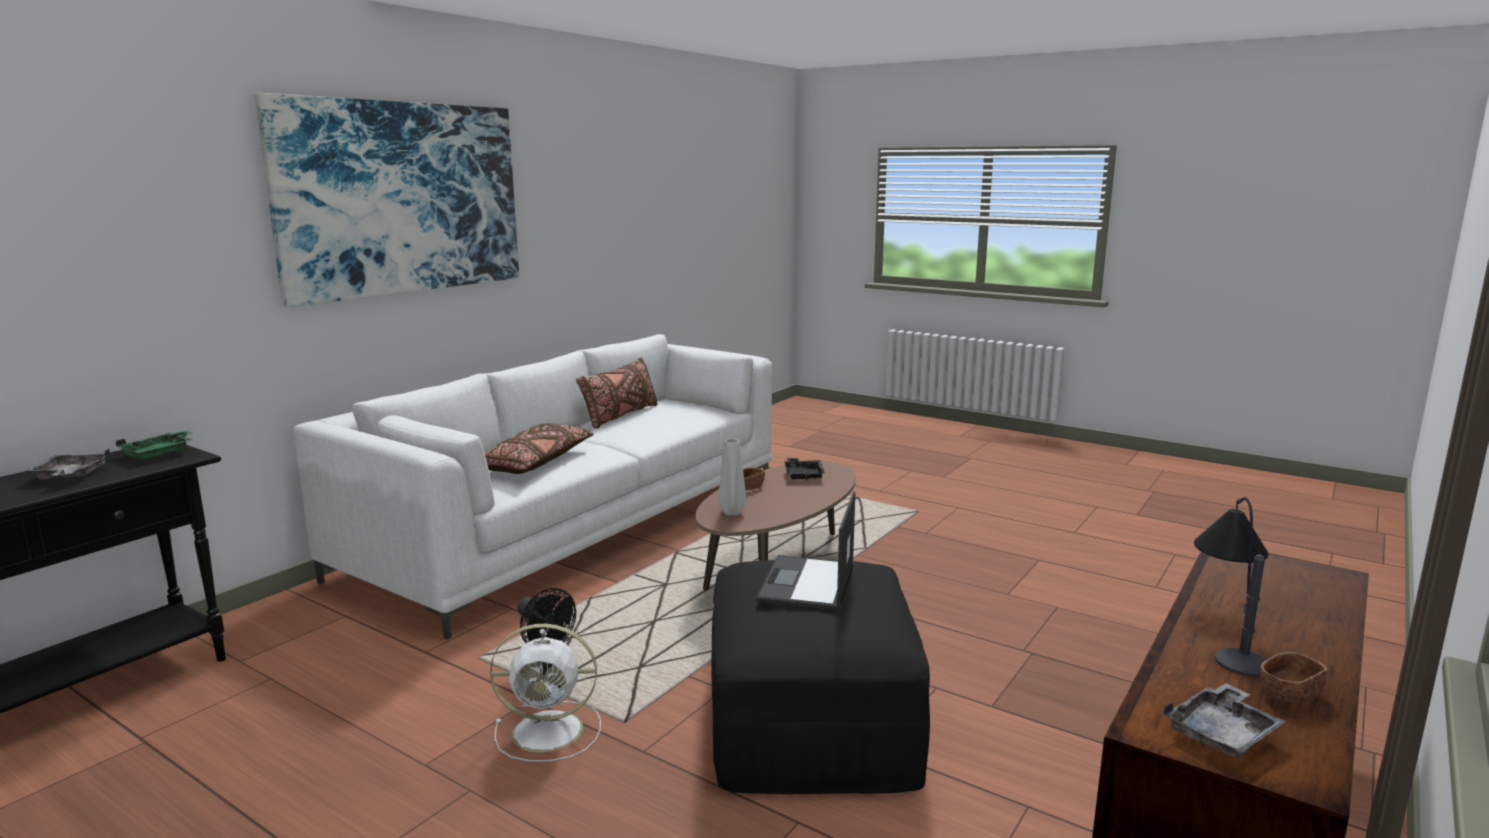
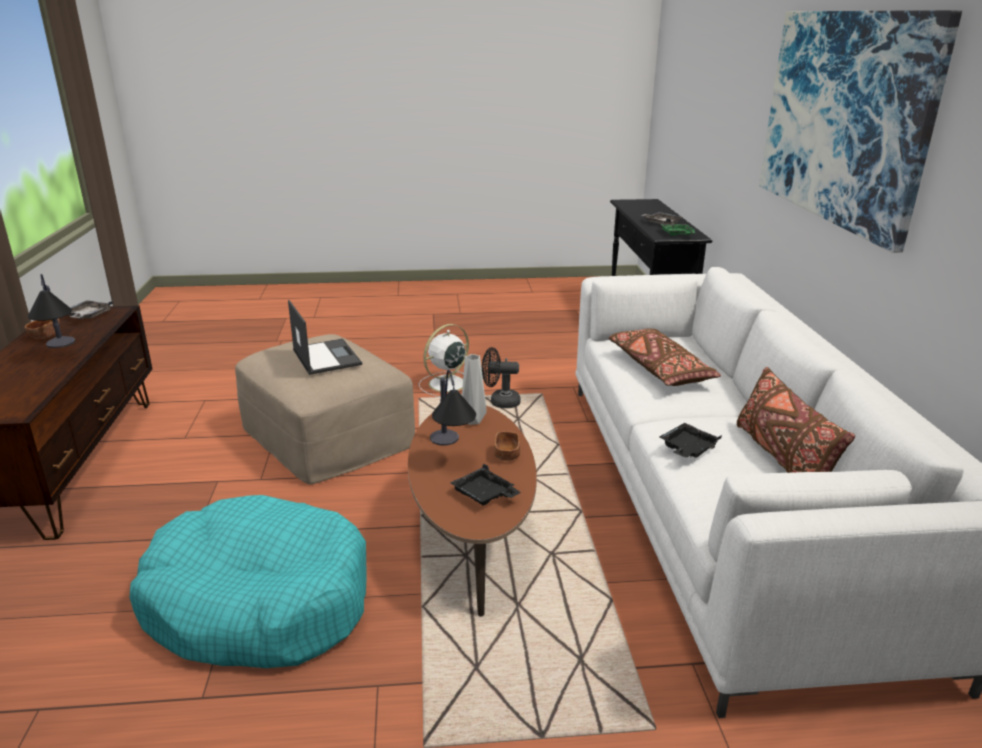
camera: 140 degrees right, 10 degrees up
black ottoman [711,559,930,794] -> beige ottoman [235,334,415,484]
none -> turquoise dog bed [130,495,367,668]
none -> table lamp [430,370,476,445]
none -> black tray [659,423,722,458]

